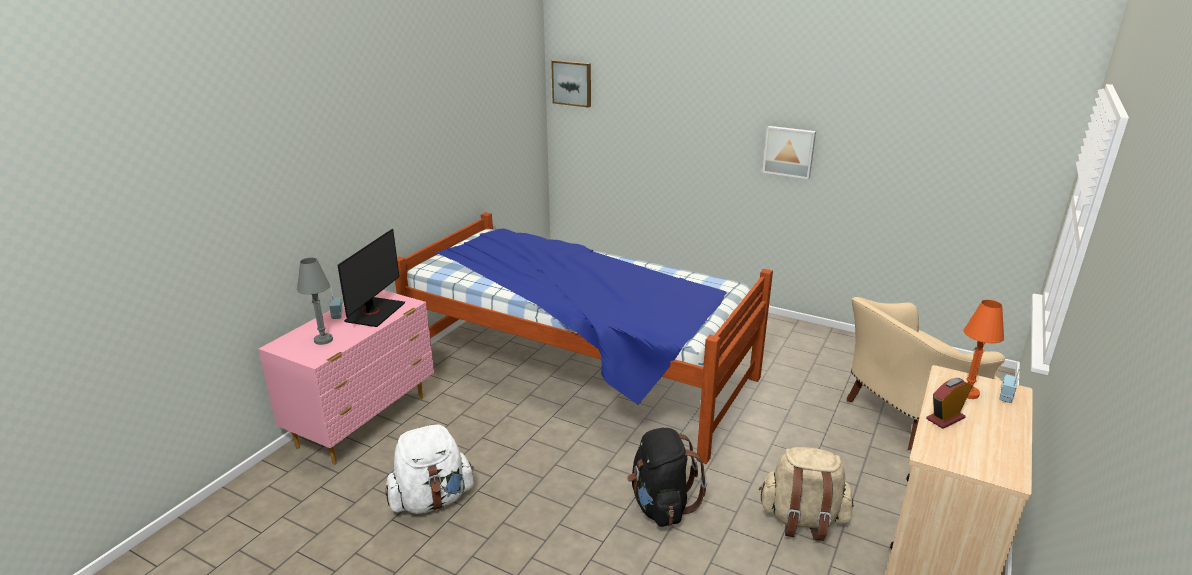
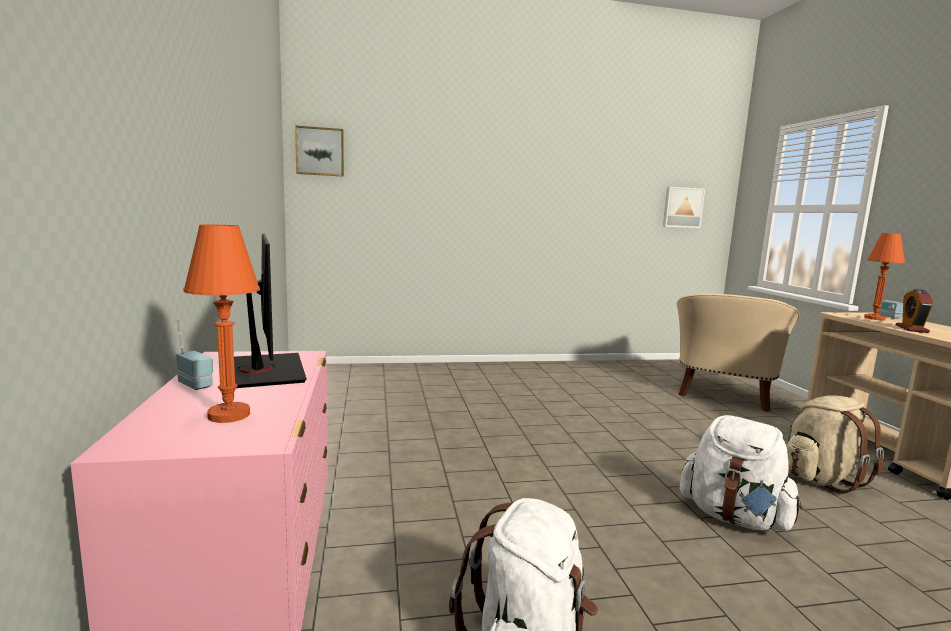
camera: 40 degrees left, 15 degrees down
grey table lamp [297,258,333,345] -> orange table lamp [183,224,260,423]
bed [395,212,773,464] -> none
black backpack [627,428,707,527] -> white backpack [680,415,803,531]
picture [762,126,816,179] -> picture moved to [663,187,705,228]

